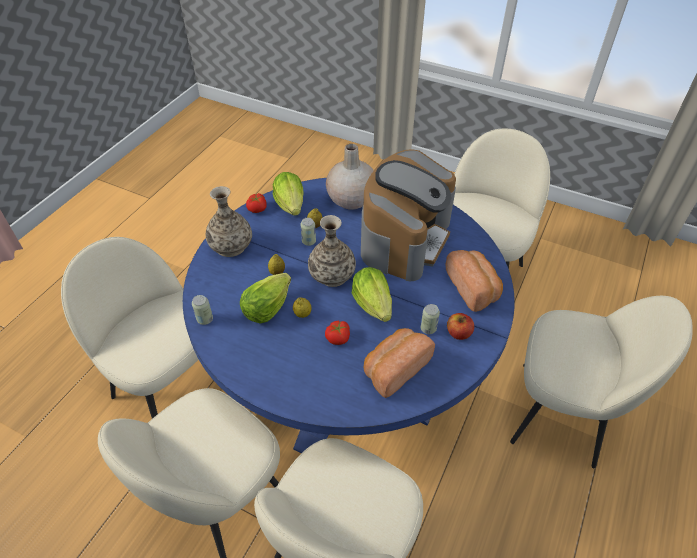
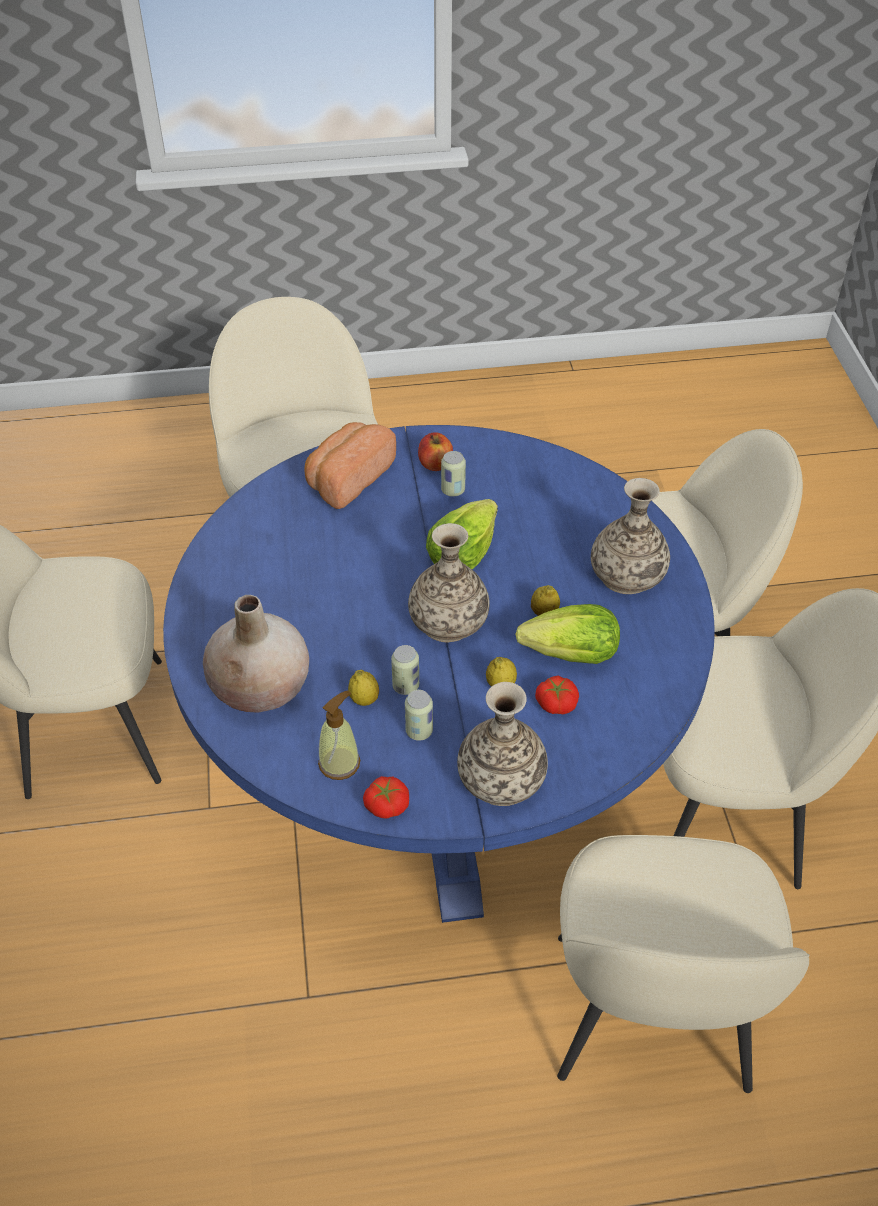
camera: 125 degrees left, 0 degrees up
can [192,295,213,325] -> can moved to [405,690,433,741]
lettuce [273,172,304,216] -> soap dispenser [318,690,360,780]
tomato [325,321,350,345] -> tomato moved to [535,676,579,714]
coffee machine [361,150,456,282] -> none
bread [364,328,435,398] -> none
none -> vase [591,478,670,594]

